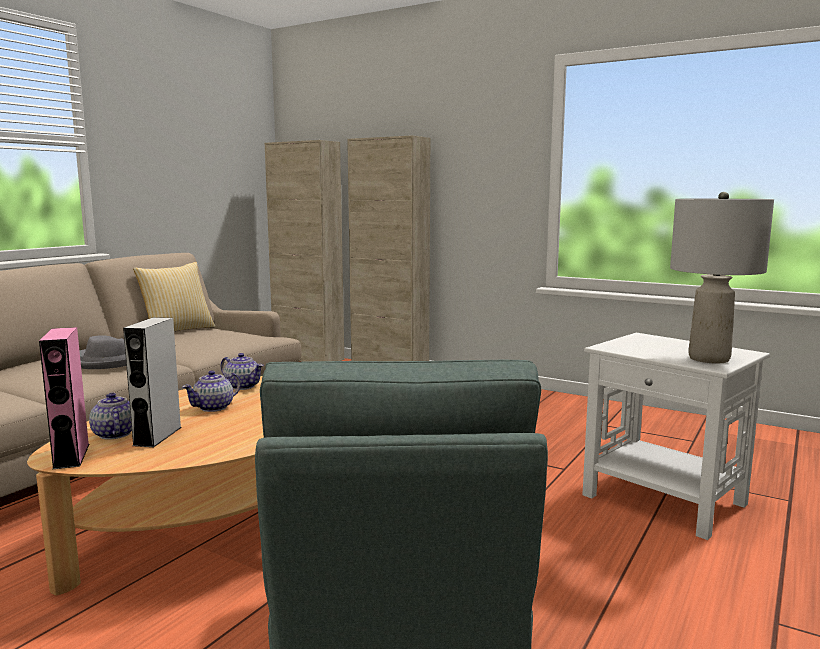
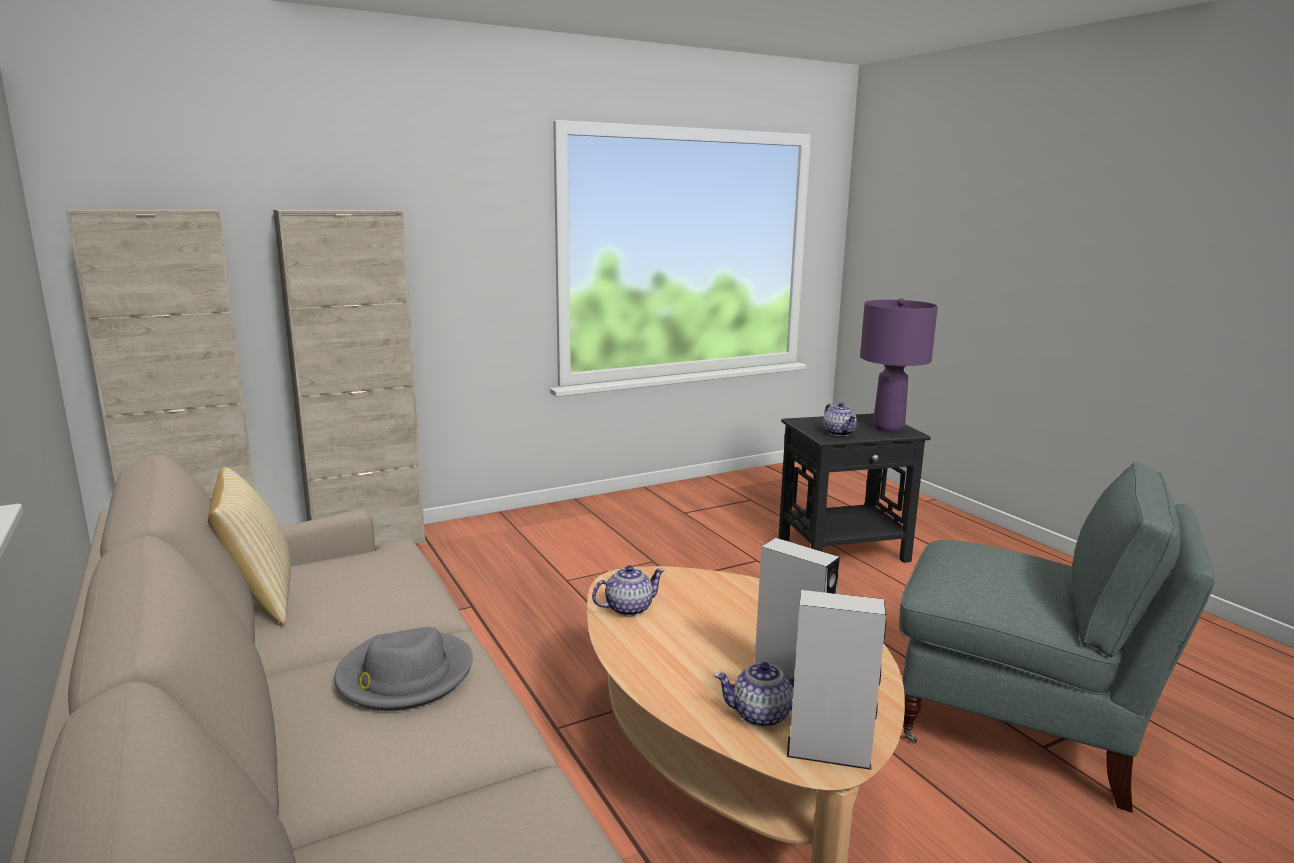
camera: 60 degrees left, 5 degrees up
pink speaker [39,327,89,469] -> grey speaker [787,590,886,770]
teapot [182,370,241,412] -> teapot moved to [823,402,857,436]
white side table [582,333,770,540] -> black side table [779,413,931,563]
grey table lamp [670,192,774,363] -> purple table lamp [860,298,938,432]

